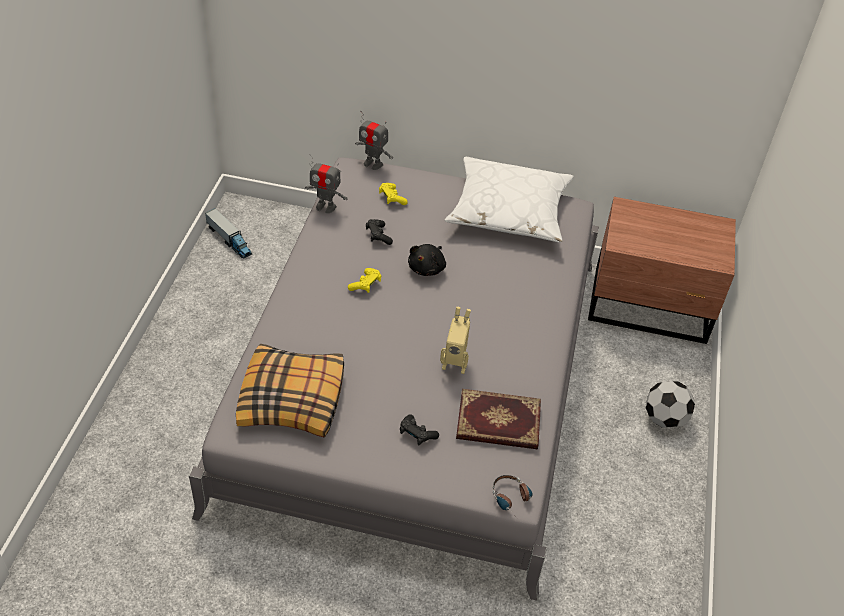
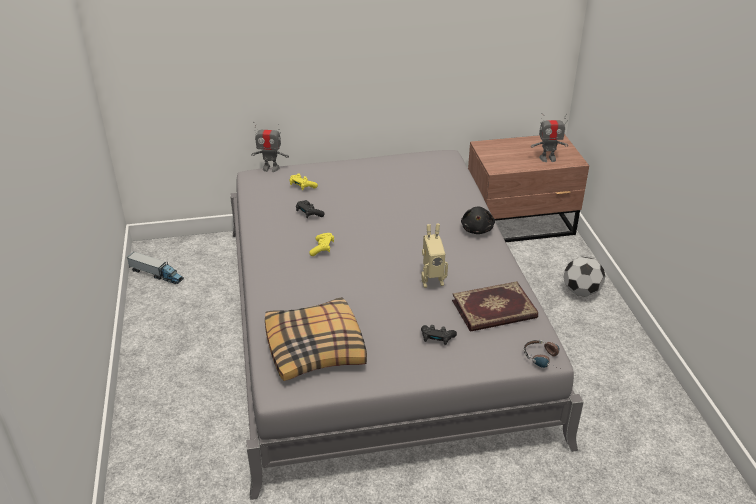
camera: 20 degrees left, 10 degrees down
toy robot [305,154,348,213] -> toy robot moved to [531,113,568,162]
black plush toy [408,244,446,276] -> black plush toy moved to [461,206,495,234]
white pillow [445,157,574,242] -> none

